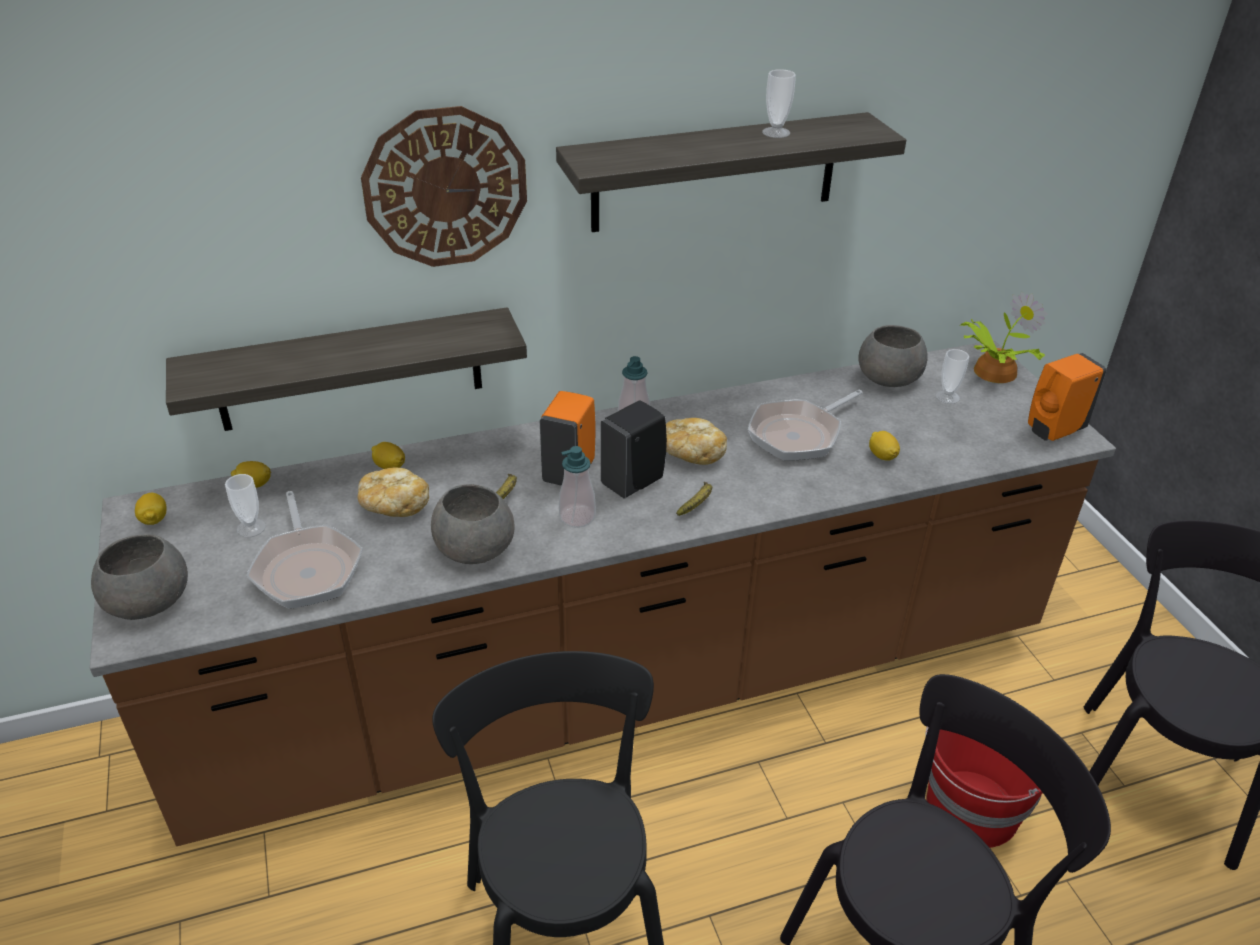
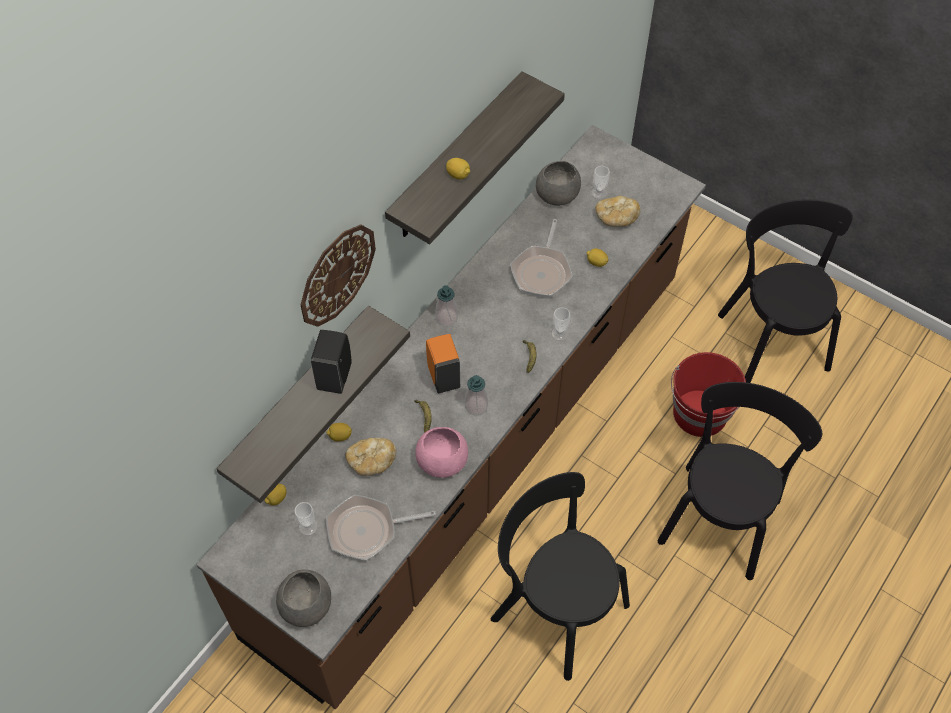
camera: 35 degrees left, 20 degrees up
lemon [135,493,167,525] -> lemon moved to [446,158,470,180]
frying pan [246,491,363,609] -> frying pan turned 135 degrees clockwise [326,495,436,560]
grey bowl [431,484,514,564] -> pink bowl [415,427,468,478]
black soap dispenser [601,400,667,498] -> black soap dispenser moved to [311,330,352,394]
bread [666,418,727,465] -> bread moved to [596,196,641,227]
cup [762,69,796,138] -> cup moved to [551,307,570,341]
potted plant [959,292,1048,383] -> none
orange soap dispenser [1028,353,1107,441] -> none

